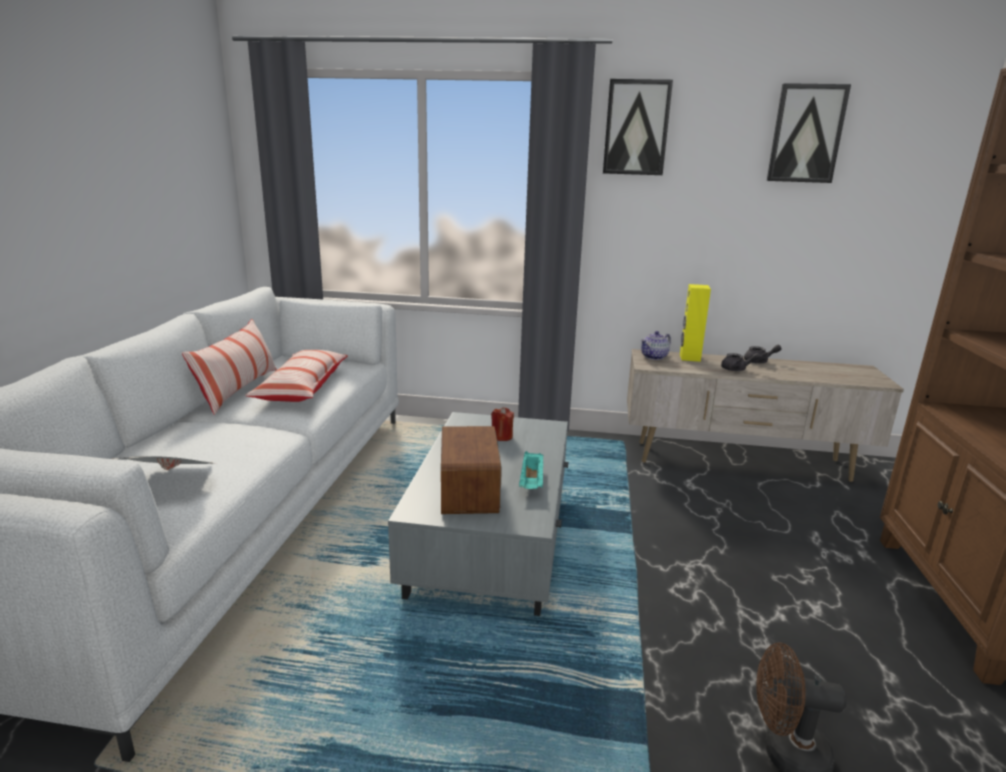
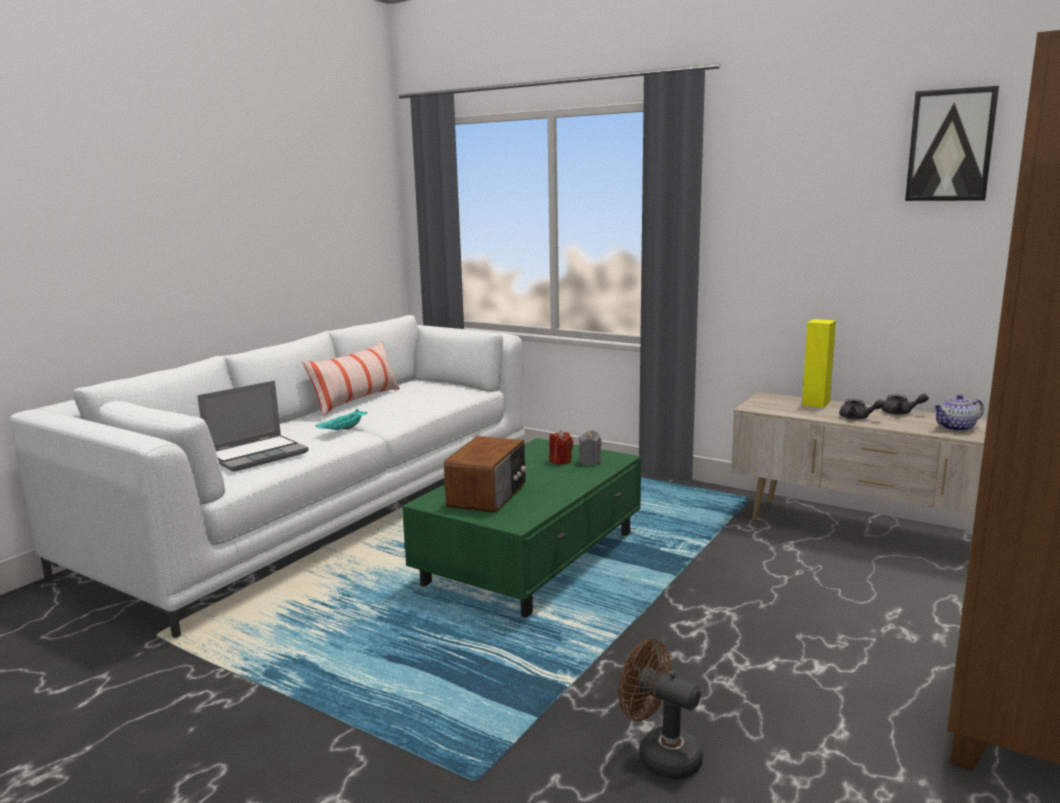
camera: 25 degrees right, 5 degrees down
newspaper [112,456,214,470] -> laptop [197,380,309,472]
pillow [245,350,348,402] -> none
grey coffee table [388,412,568,616] -> green coffee table [402,438,641,618]
turquoise tray [519,451,543,489] -> turquoise tray moved to [315,409,367,430]
picture [603,79,673,175] -> none
teapot [641,331,671,360] -> teapot moved to [933,394,984,432]
none -> grey candle [579,430,602,465]

